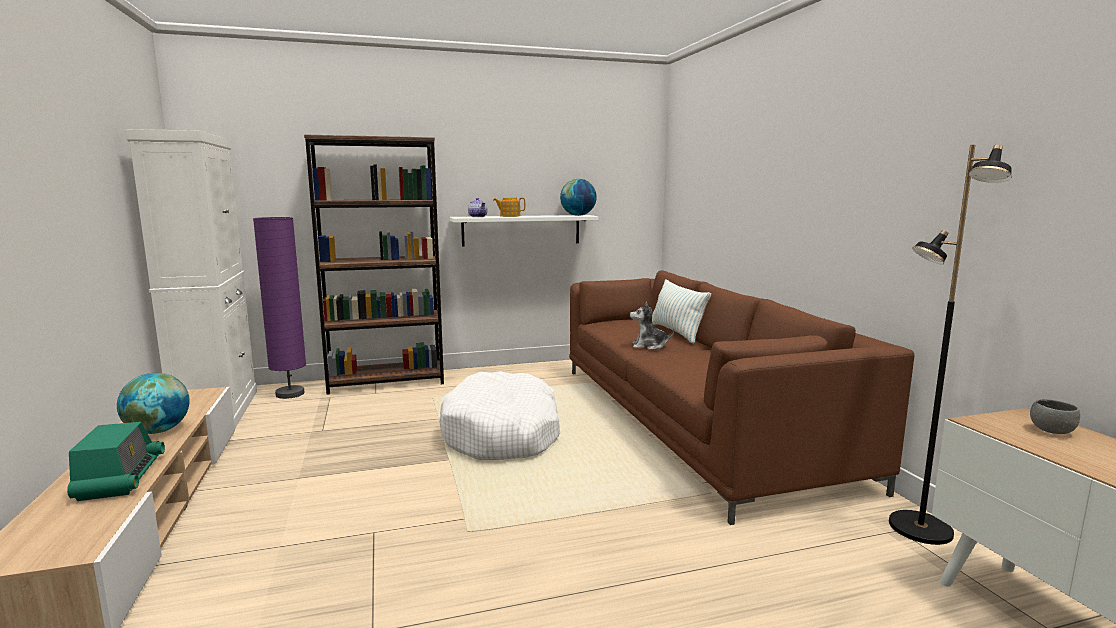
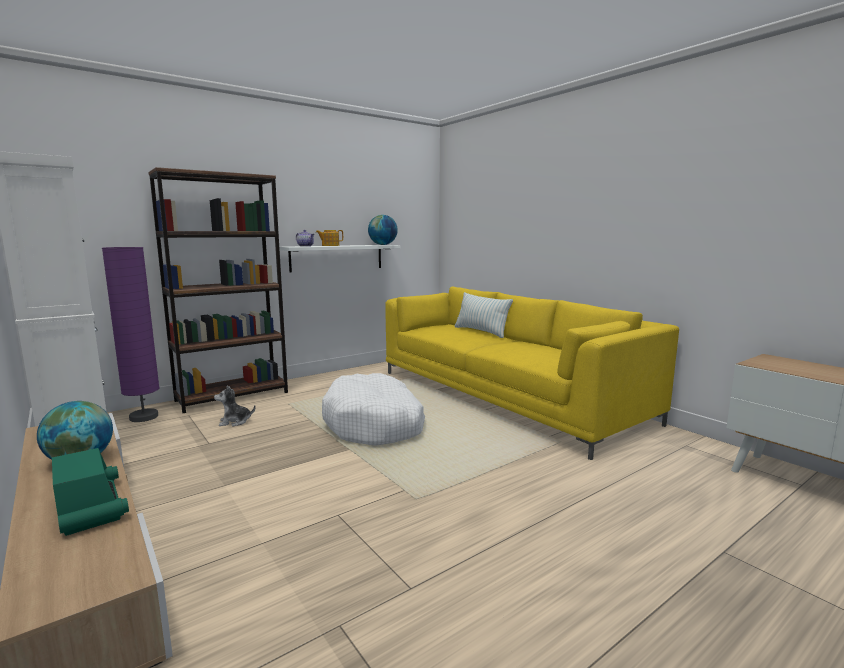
camera: 20 degrees left, 0 degrees up
brown sofa [569,271,914,525] -> yellow sofa [385,287,679,460]
plush toy [630,302,674,350] -> plush toy moved to [214,385,256,426]
black floor lamp [889,144,1012,545] -> none
grey bowl [1030,399,1080,434] -> none

